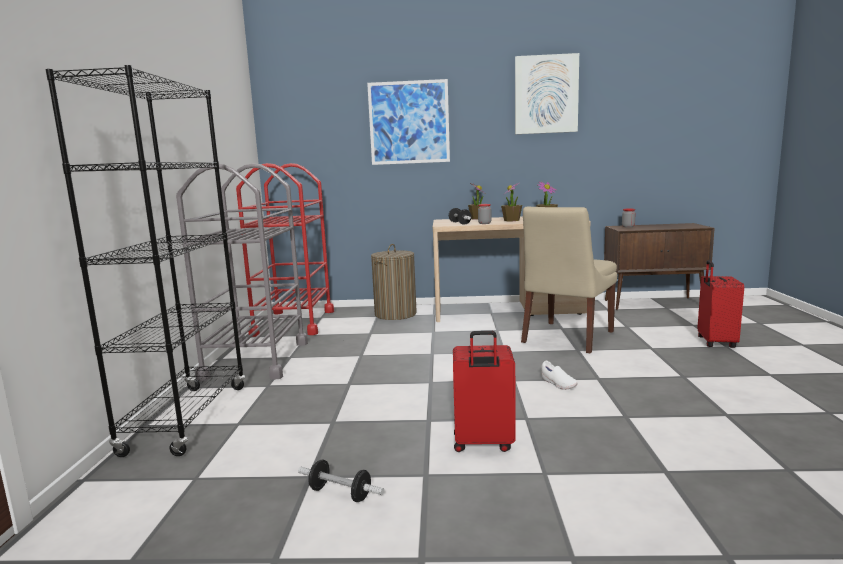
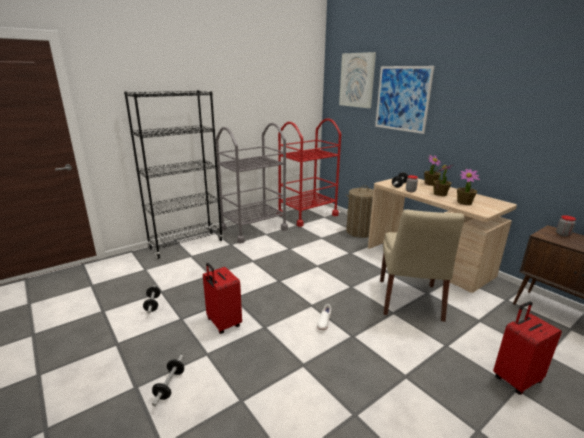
camera: 50 degrees right, 10 degrees up
picture [515,53,579,134] -> picture moved to [339,52,376,108]
beige chair [521,207,617,354] -> beige chair turned 75 degrees counterclockwise [380,209,464,322]
none -> dumbbell [152,355,184,406]

